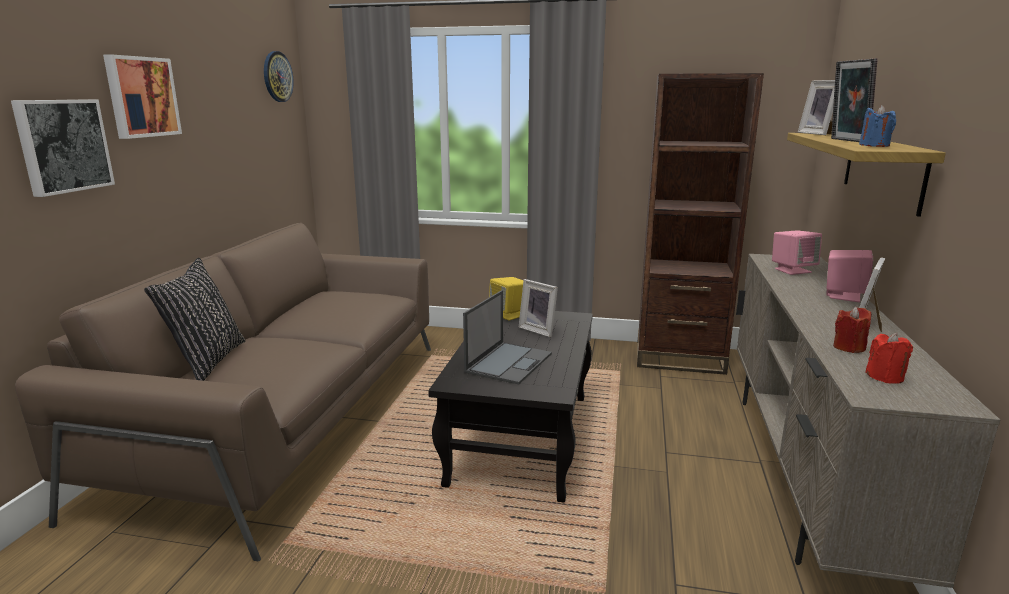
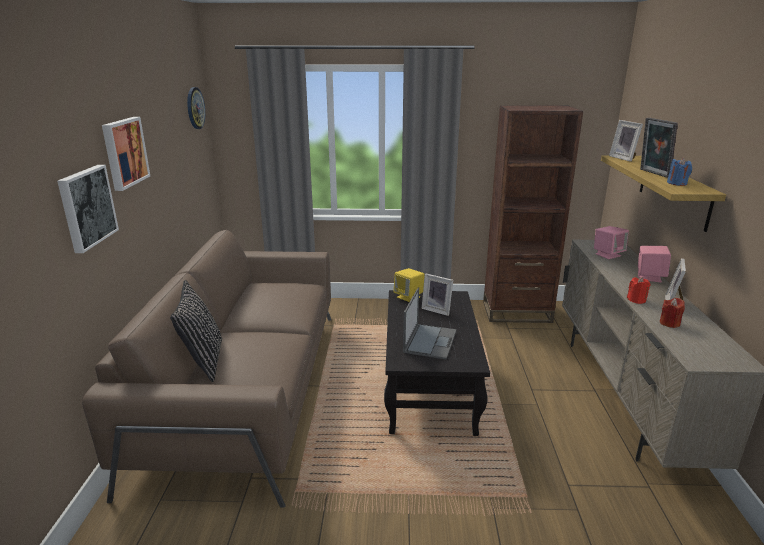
camera: 10 degrees left, 5 degrees up
red candle [865,333,913,384] -> red candle moved to [627,277,651,304]

